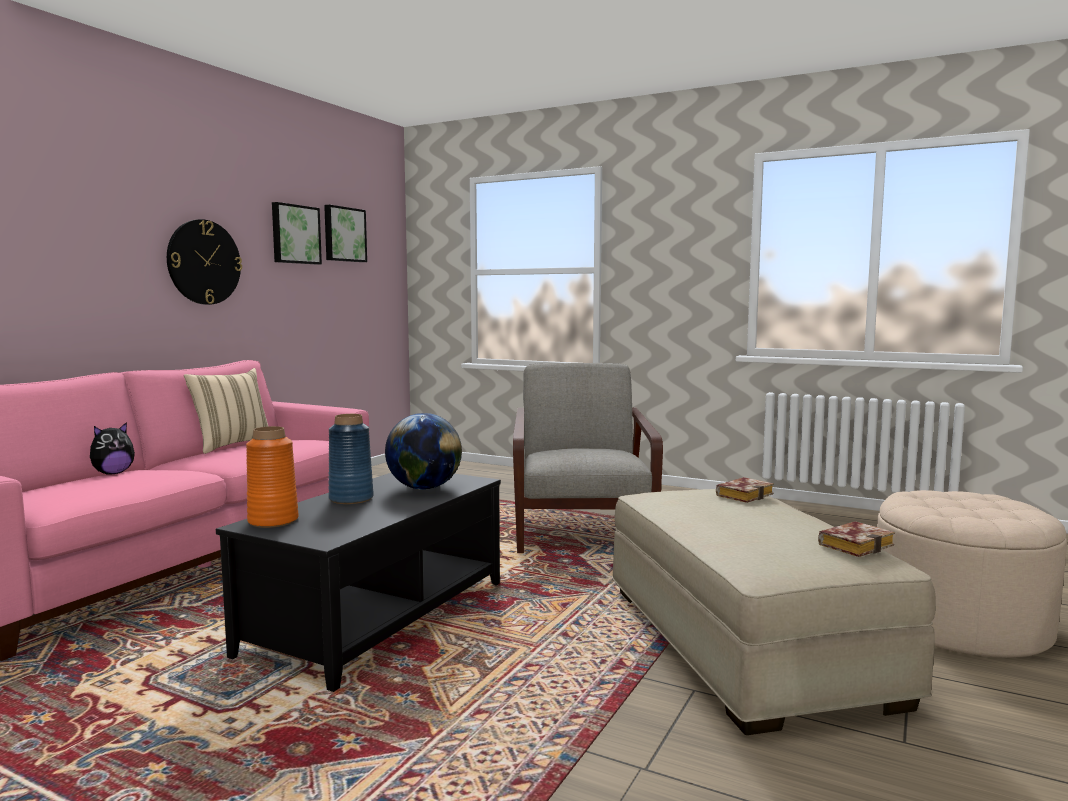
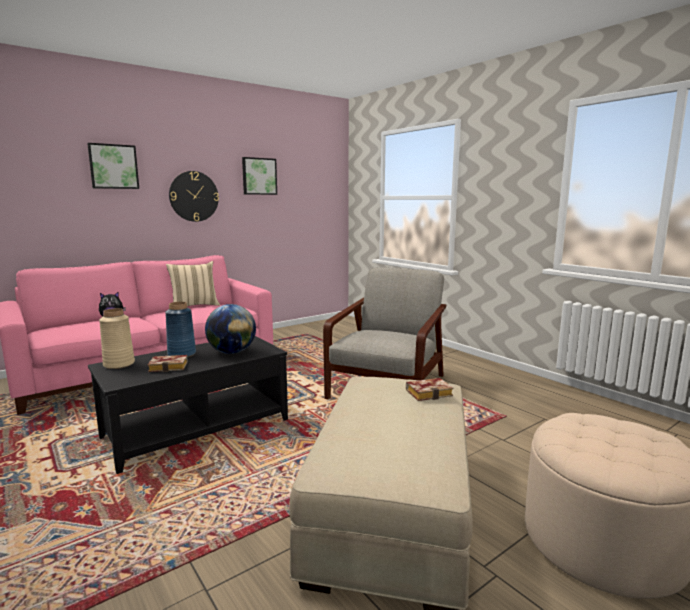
camera: 25 degrees right, 5 degrees up
orange vase [246,426,299,528] -> beige vase [99,308,135,369]
picture [324,205,367,262] -> picture moved to [87,143,139,189]
book [818,521,895,557] -> book moved to [148,355,188,372]

